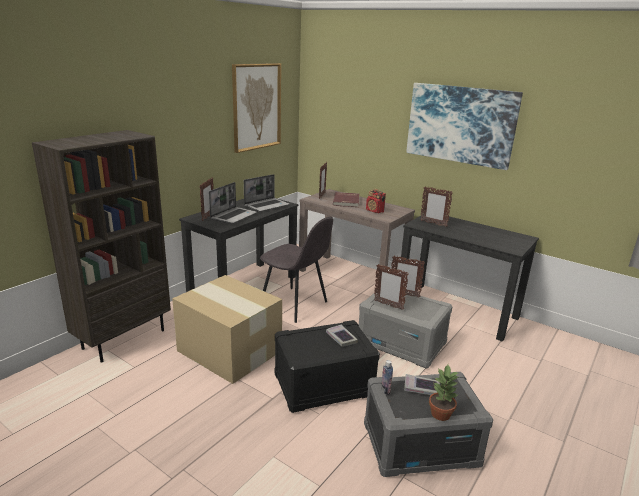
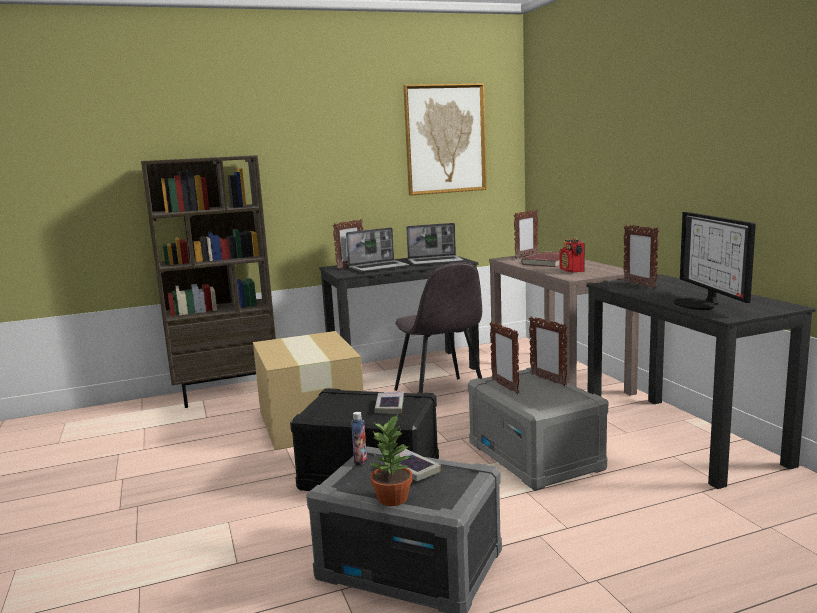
camera: 35 degrees right, 10 degrees down
picture [406,83,523,170] -> none
none -> monitor [674,212,756,310]

